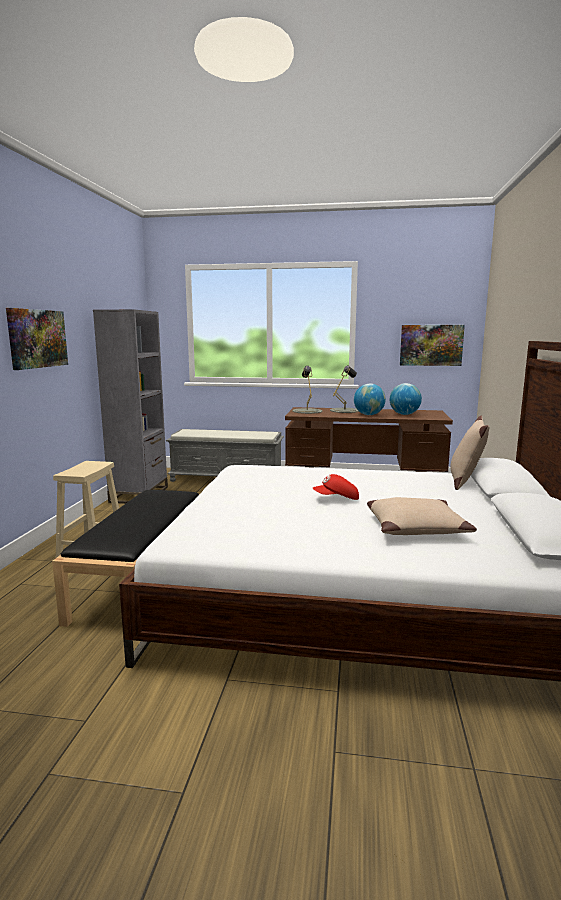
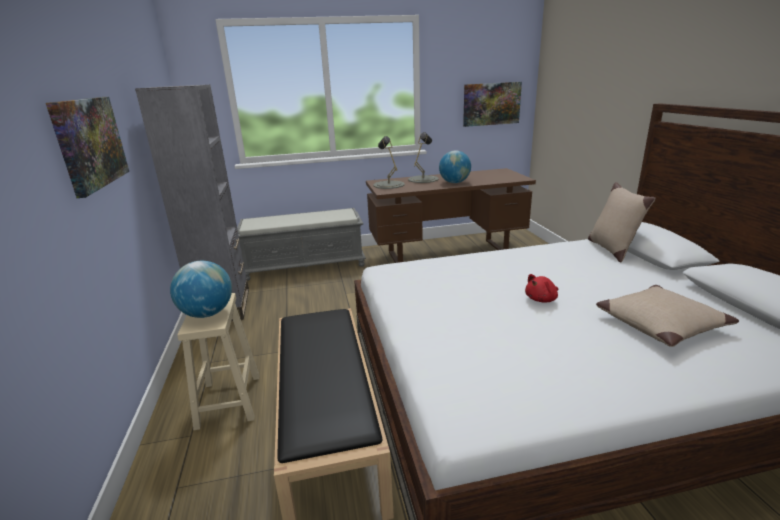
camera: 20 degrees left, 10 degrees up
red cap [313,474,359,500] -> red plush toy [525,274,558,303]
globe [390,383,422,415] -> globe moved to [170,261,232,318]

